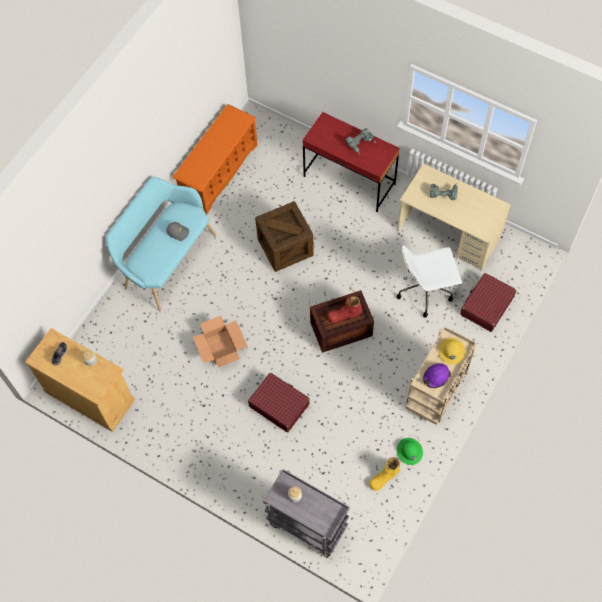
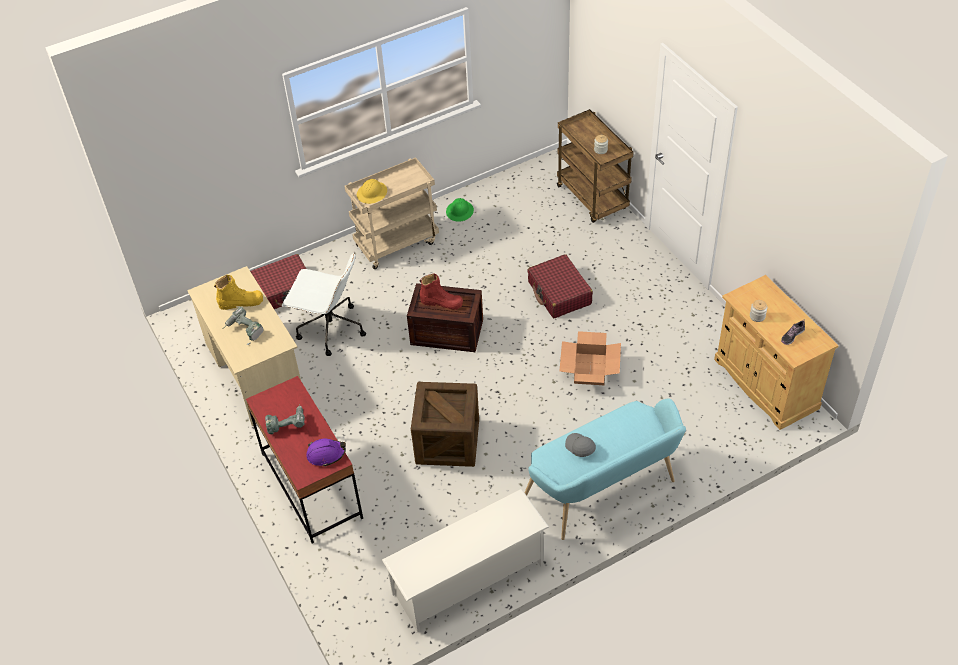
camera: 150 degrees left, 15 degrees down
orange shoe rack [172,104,257,214] -> white shoe rack [382,489,549,632]
grey cart [263,469,350,558] -> brown cart [557,109,634,223]
yellow boot [369,457,400,491] -> yellow boot moved to [214,275,263,310]
purple hard hat [423,363,451,388] -> purple hard hat moved to [306,439,346,467]

